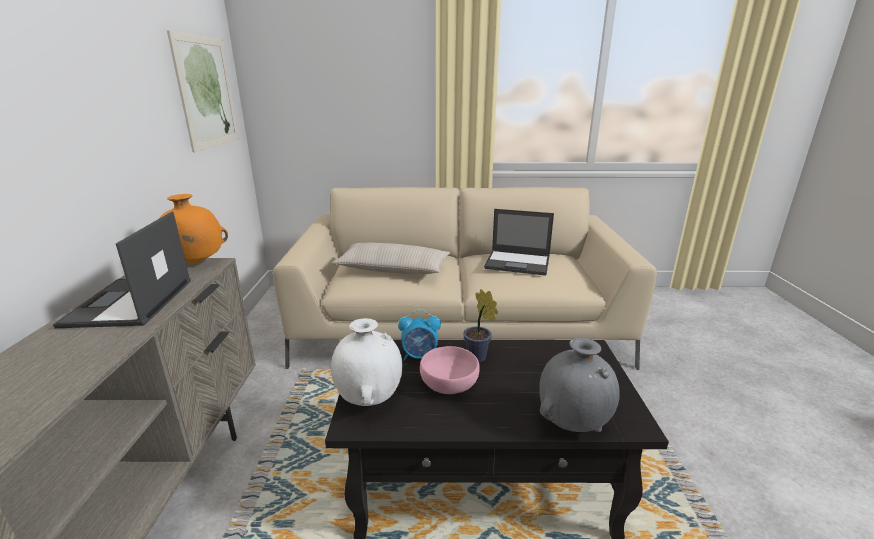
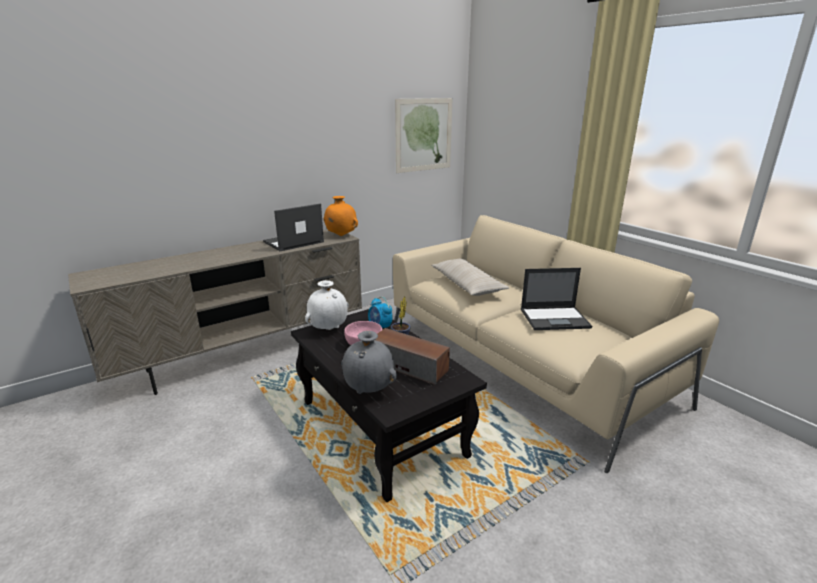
camera: 55 degrees right, 0 degrees up
laptop [484,209,554,276] -> laptop turned 75 degrees counterclockwise [521,268,592,330]
none -> speaker [375,328,450,385]

